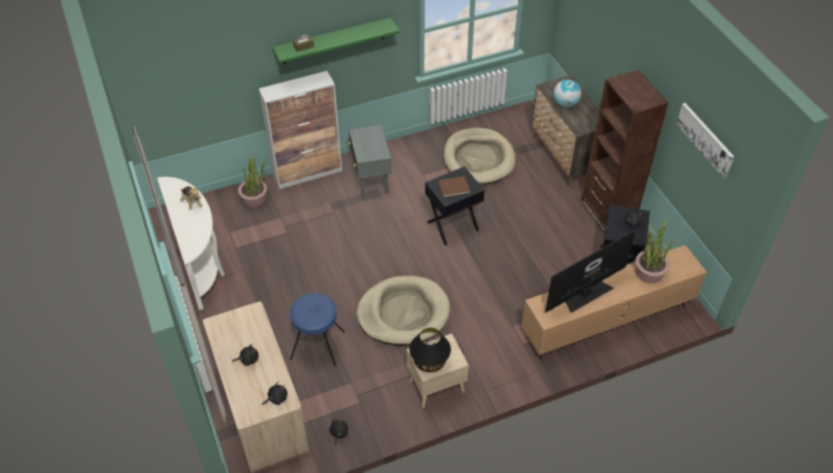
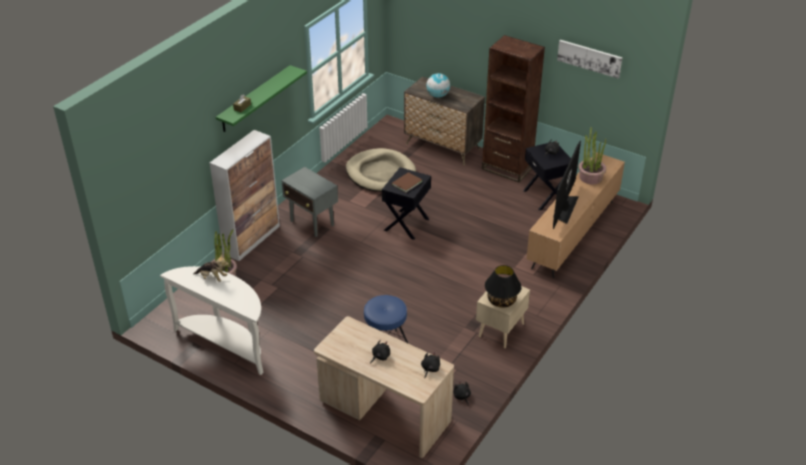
camera: 35 degrees left, 10 degrees down
beige dog bed [357,276,450,345] -> none

